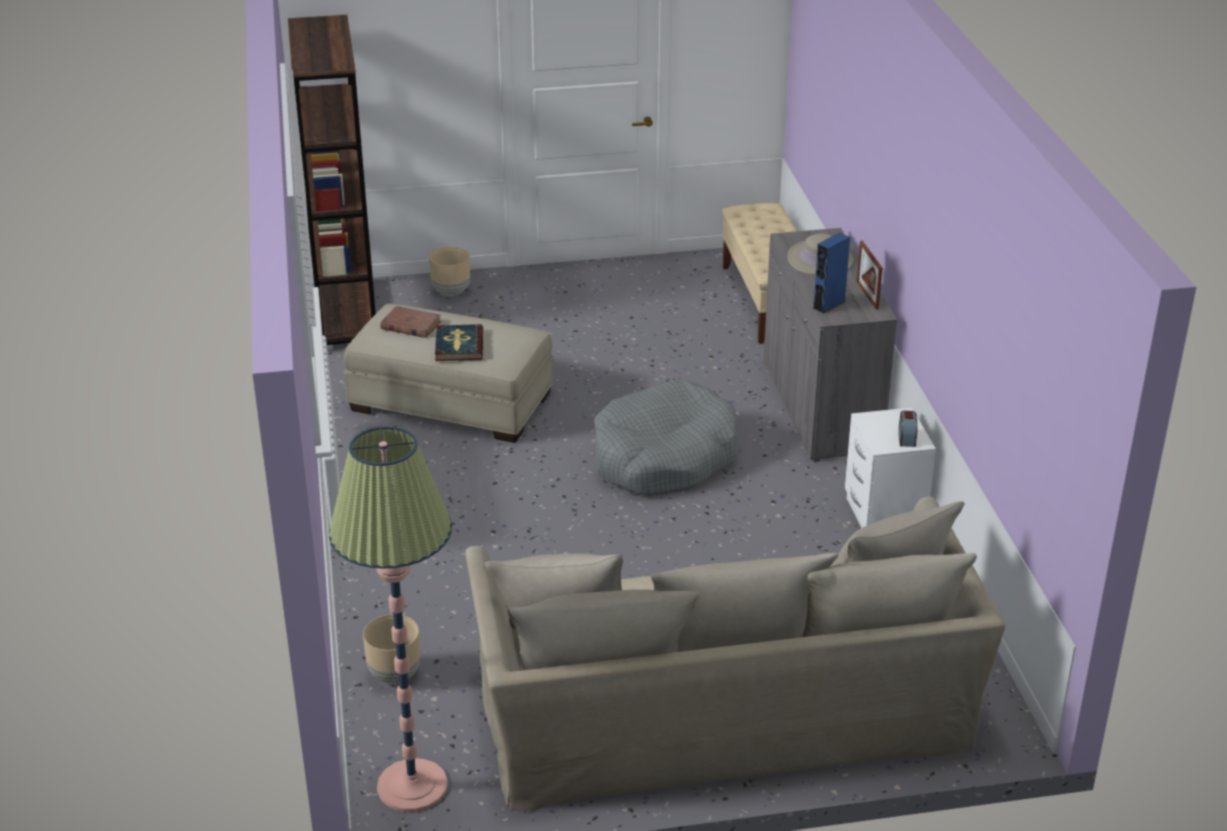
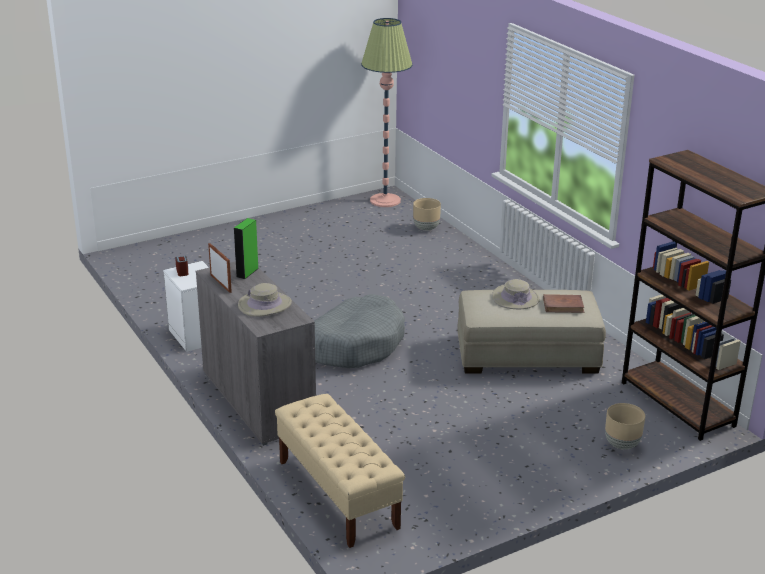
camera: 160 degrees right, 5 degrees down
book [435,324,483,361] -> beige hat [492,279,540,309]
beige sofa [465,497,1006,811] -> none
blue speaker [812,233,850,314] -> green speaker [234,218,259,279]

